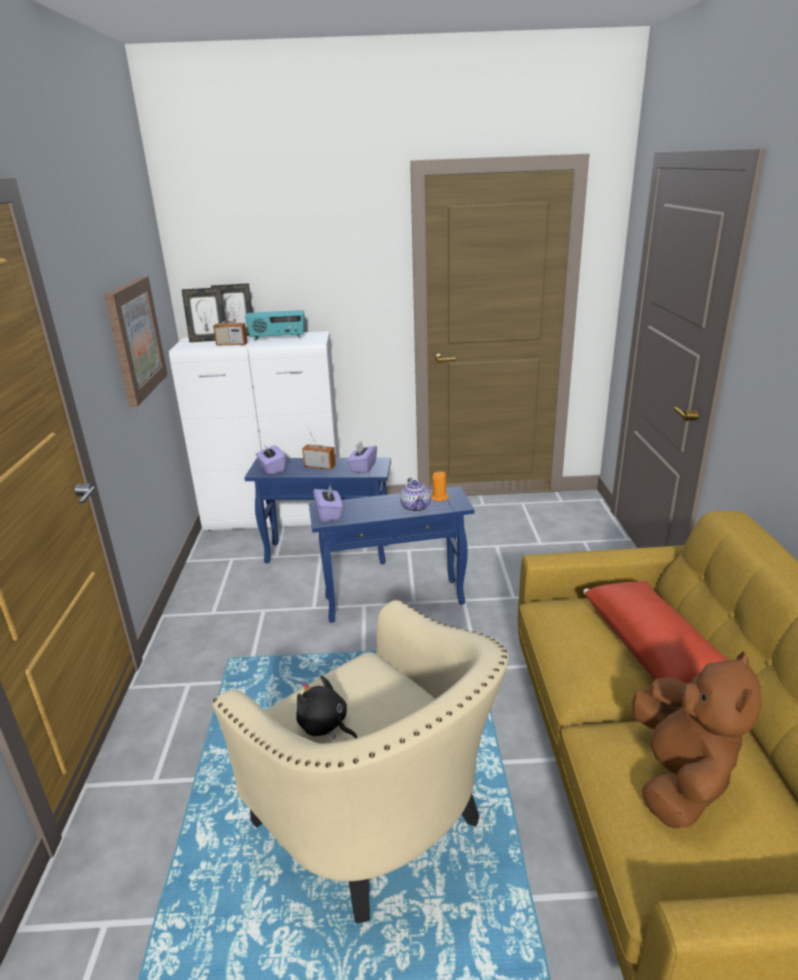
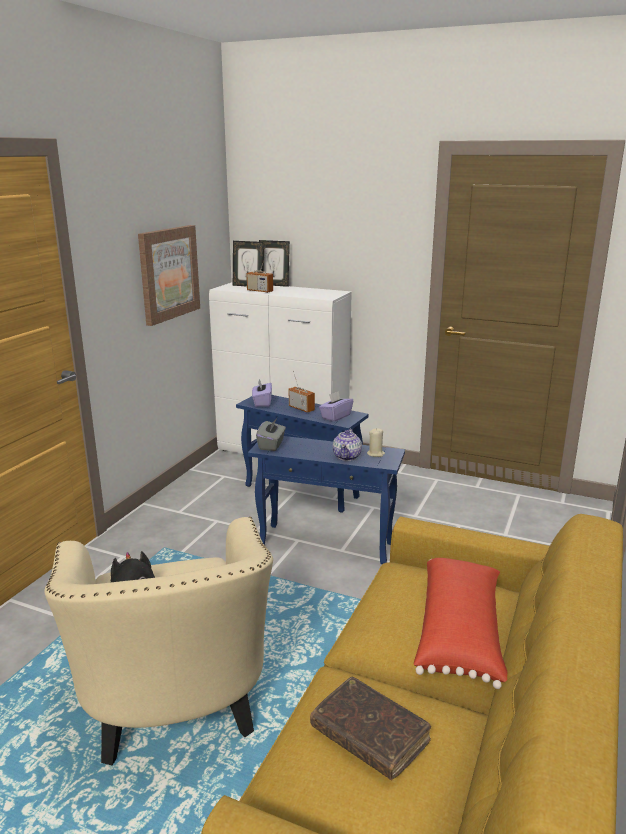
camera: 25 degrees right, 5 degrees down
radio [245,310,304,341] -> none
purple tissue box [313,486,343,522] -> grey tissue box [256,418,286,451]
orange candle [431,471,448,501] -> beige candle [367,428,385,457]
brown plush toy [632,651,761,828] -> brown book [310,677,431,780]

